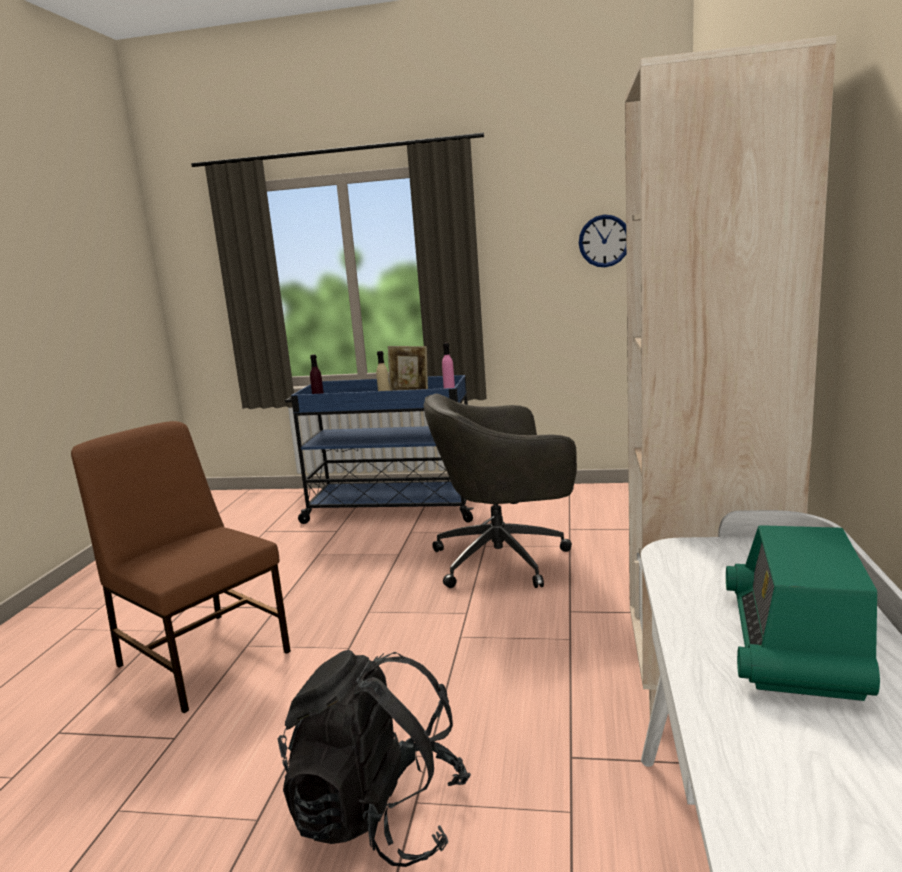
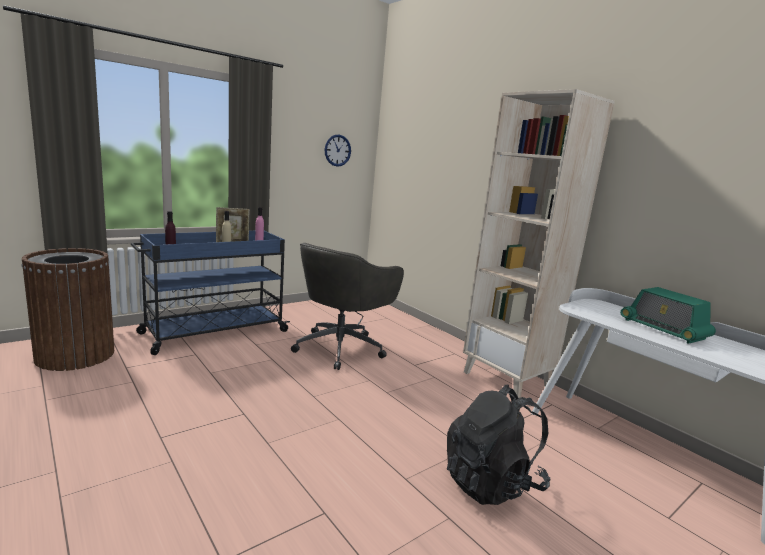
camera: 50 degrees left, 0 degrees up
brown chair [71,421,291,713] -> none
none -> brown trash can [21,248,114,371]

